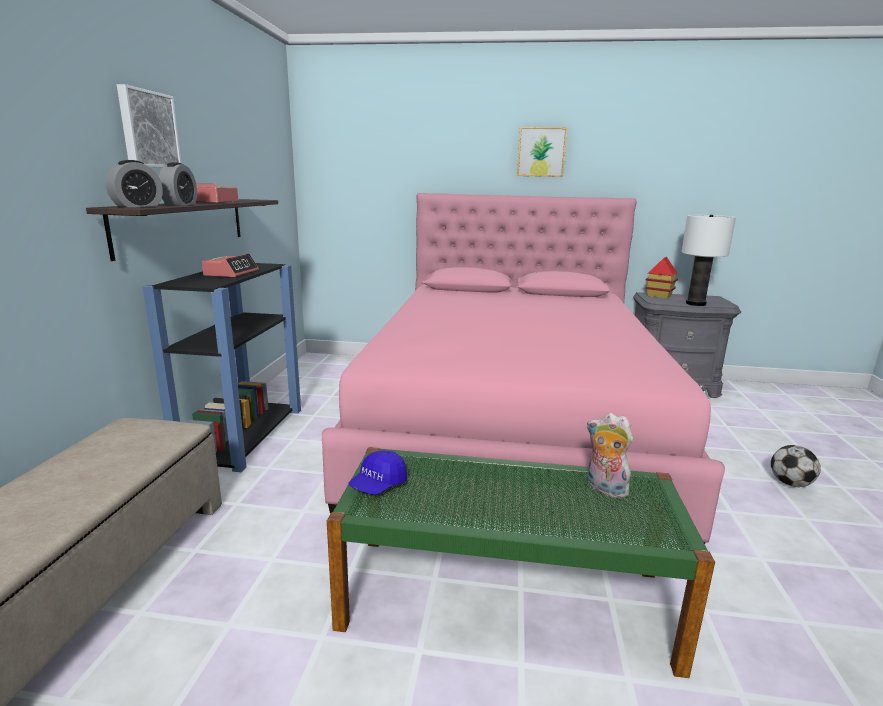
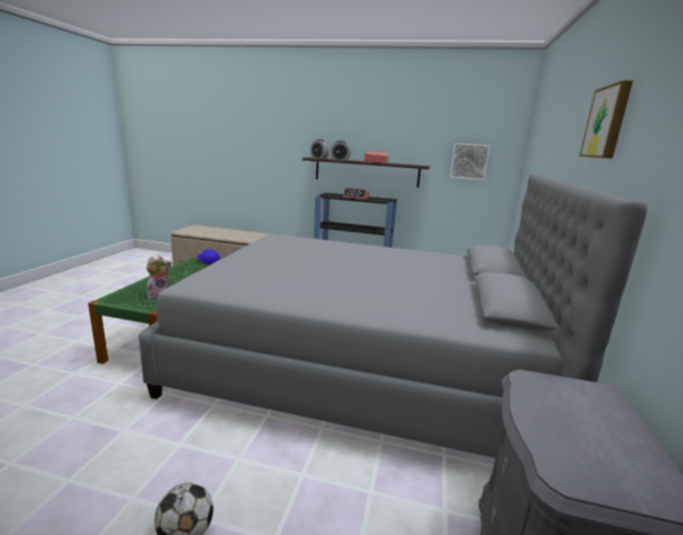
camera: 95 degrees right, 0 degrees up
picture [117,84,182,168] -> picture moved to [450,143,490,181]
pink bed [322,193,725,544] -> grey bed [138,173,647,458]
toy house [645,257,678,299] -> none
white table lamp [681,215,736,306] -> none

